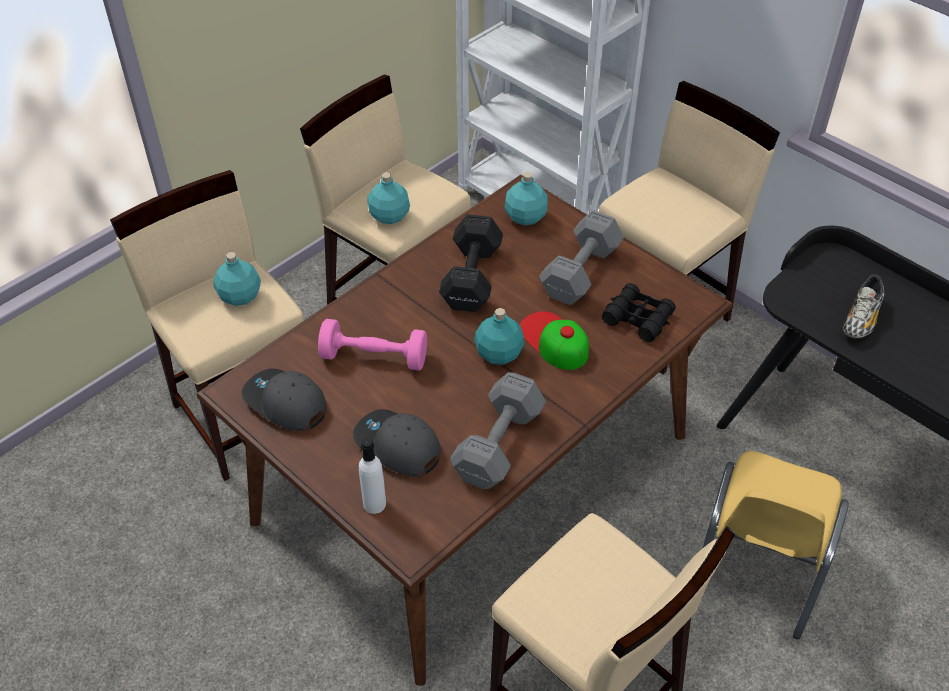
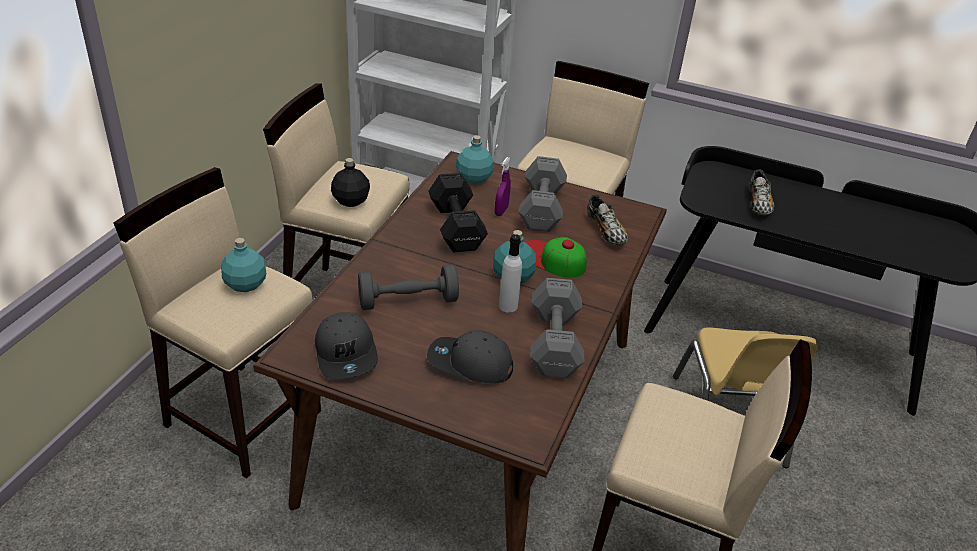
camera: 25 degrees left, 10 degrees down
grey cap [242,369,327,431] -> grey cap turned 120 degrees counterclockwise [315,312,378,379]
pink dumbbell [318,319,427,371] -> grey dumbbell [358,265,459,310]
white bottle [359,438,386,514] -> white bottle moved to [499,234,522,313]
turquoise bottle [368,172,410,224] -> black bottle [331,158,370,207]
black binoculars [602,283,676,342] -> shoe [587,194,628,245]
none -> purple spray bottle [495,157,511,216]

